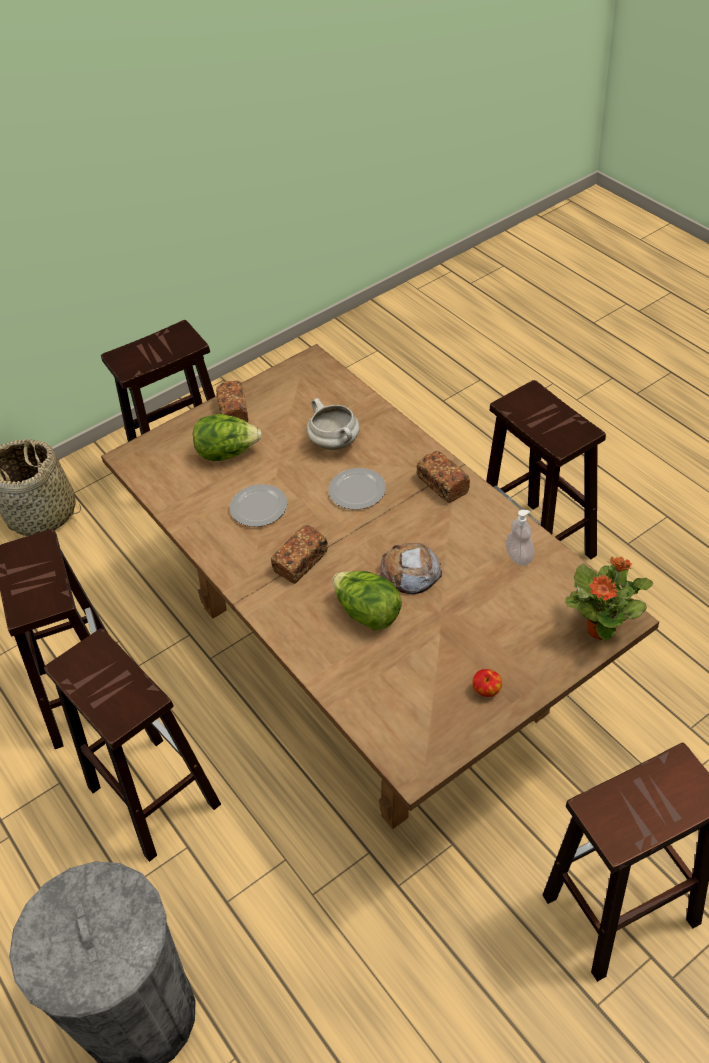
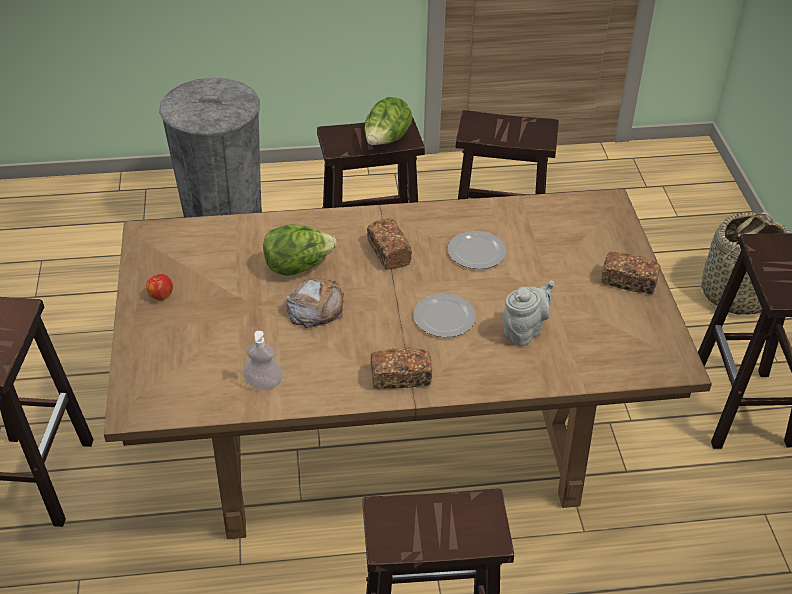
camera: 115 degrees right, 5 degrees down
lettuce [193,414,262,461] -> lettuce moved to [364,97,412,145]
white cooking pot [307,398,360,450] -> grey teapot [503,281,554,346]
potted plant [565,557,653,641] -> none

